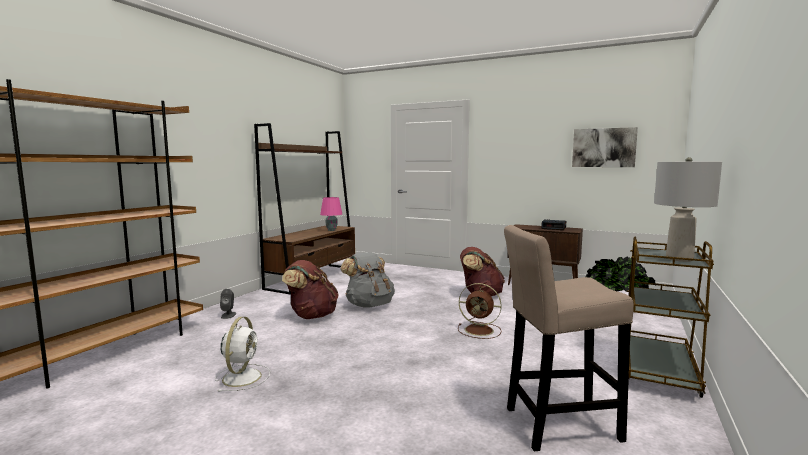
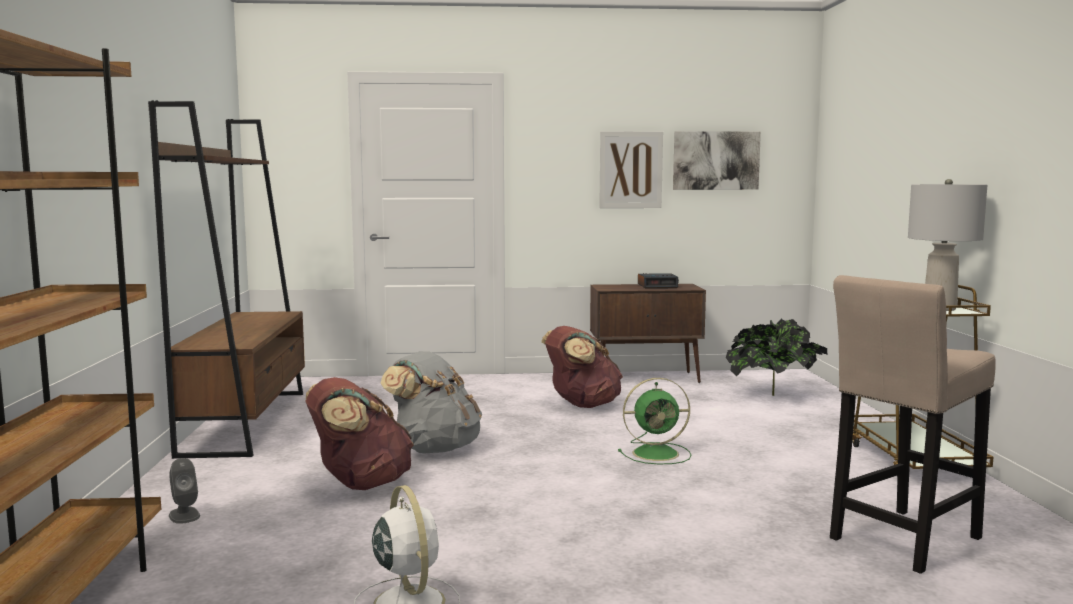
camera: 30 degrees left, 0 degrees up
pink table lamp [320,197,342,231] -> none
brown fan [458,283,502,339] -> green fan [618,378,691,464]
none -> picture [599,131,663,208]

